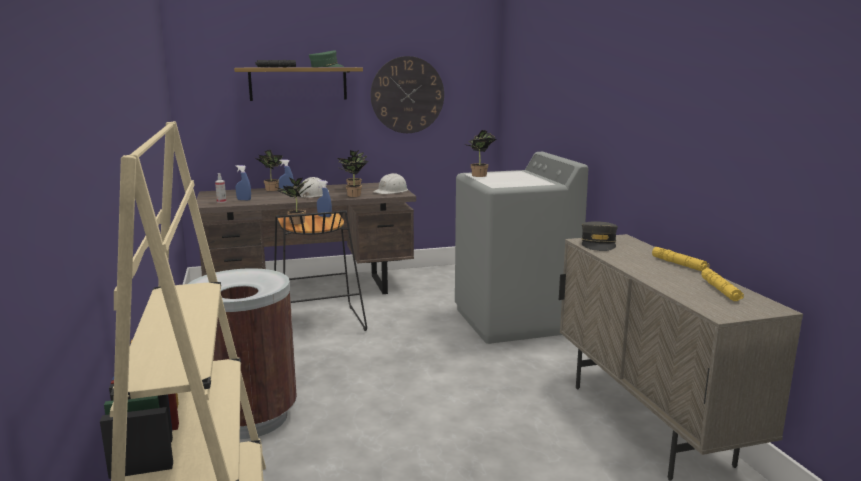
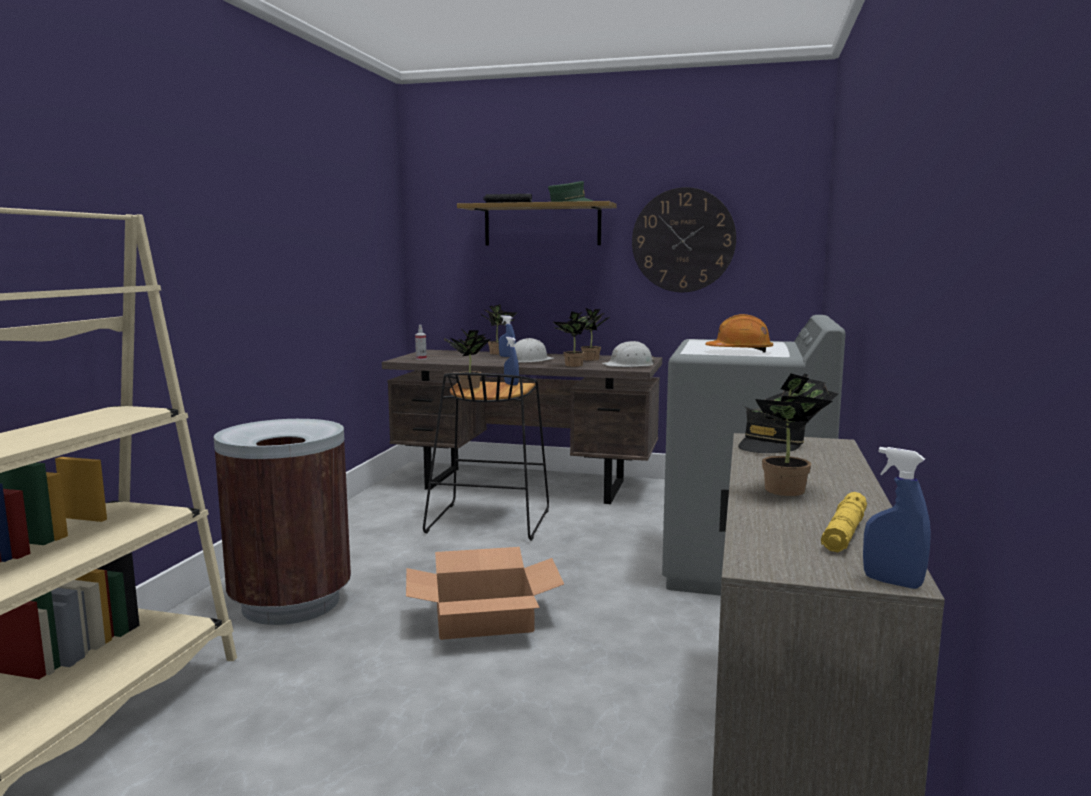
camera: 30 degrees right, 5 degrees down
blue spray bottle [236,165,251,200] -> blue spray bottle moved to [863,447,931,589]
potted plant [465,130,497,177] -> potted plant moved to [744,373,838,496]
yellow flashlight [652,247,709,271] -> none
none -> cardboard box [406,547,564,640]
none -> orange hard hat [705,314,773,353]

